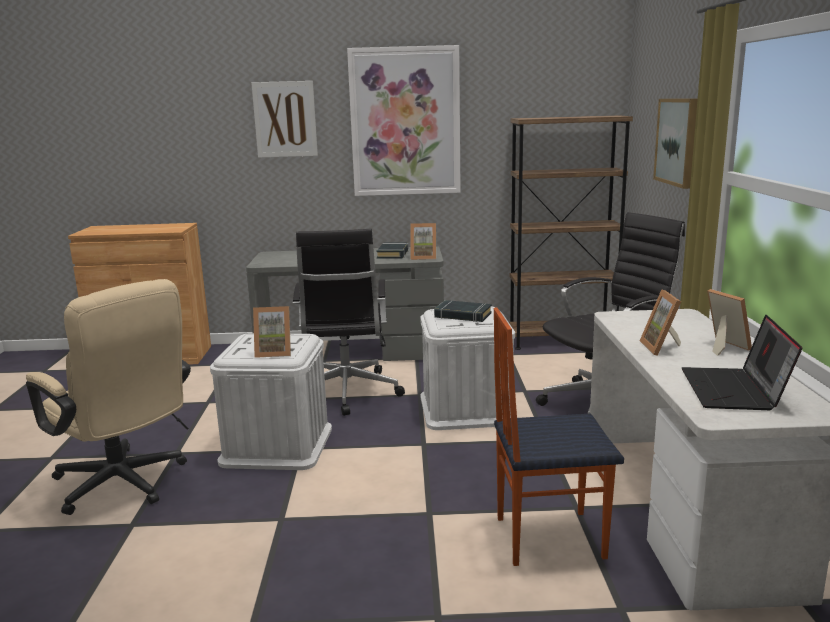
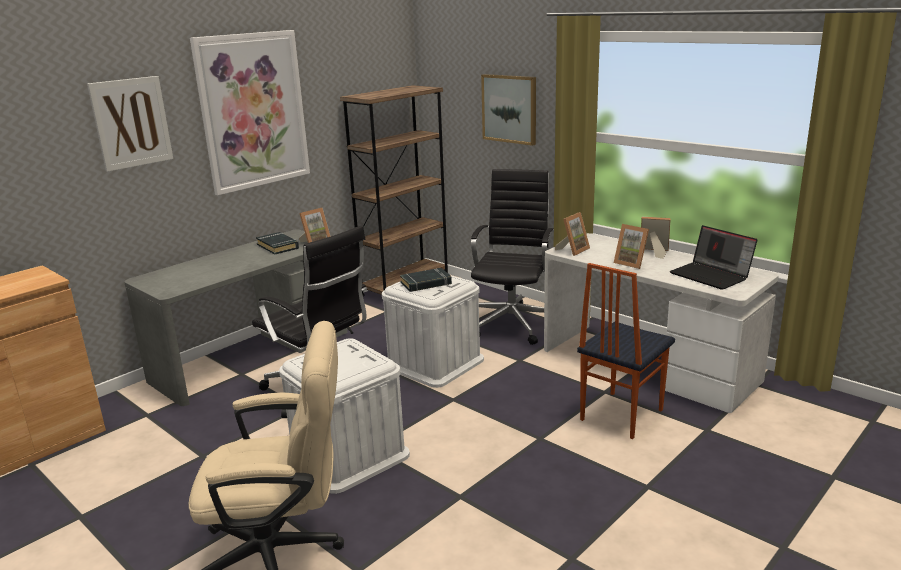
camera: 45 degrees left, 5 degrees up
picture frame [253,306,291,358] -> picture frame moved to [555,212,590,256]

